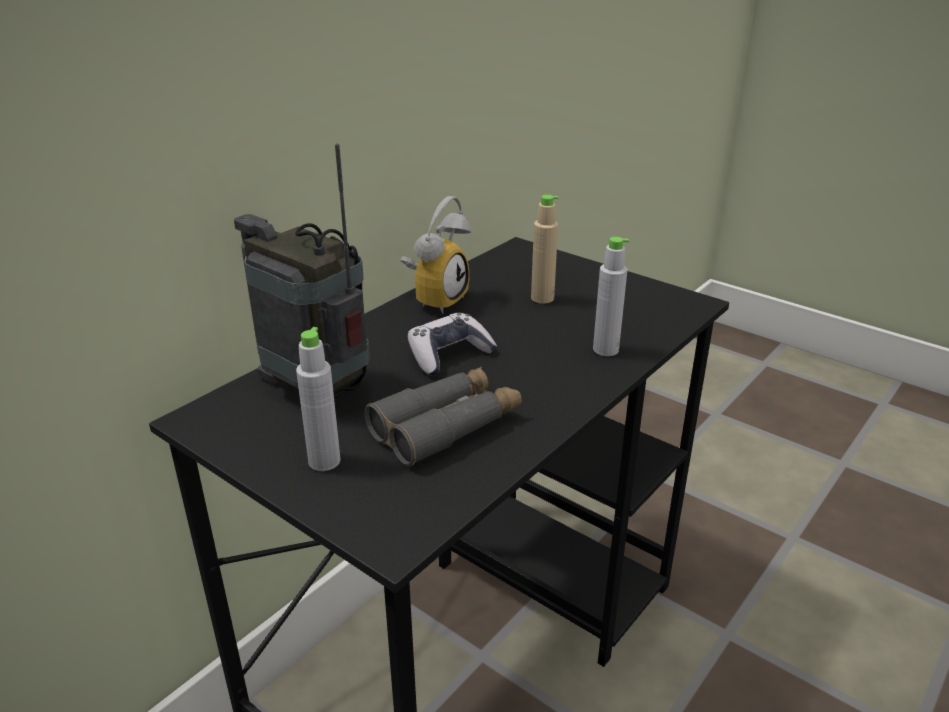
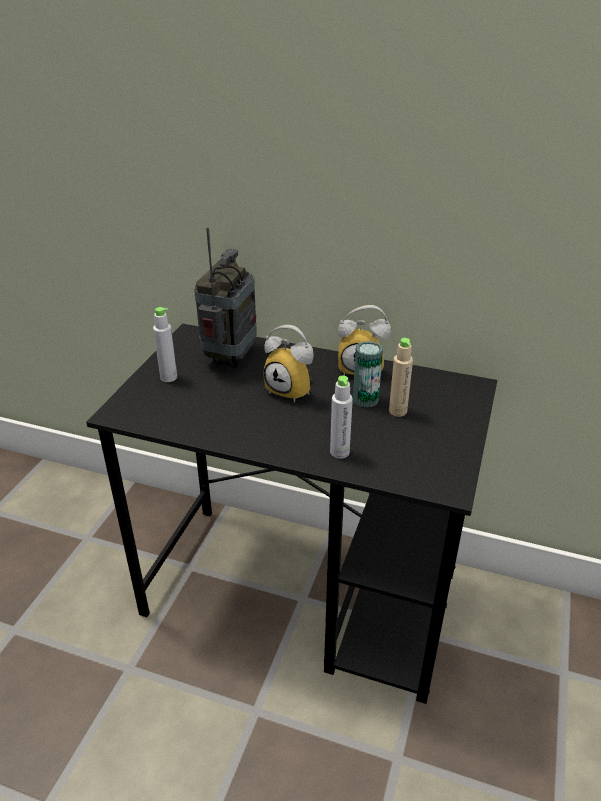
camera: 70 degrees right, 5 degrees up
grey binoculars [364,367,522,466] -> none
game controller [408,313,497,376] -> alarm clock [263,325,314,403]
none -> can [353,341,383,408]

